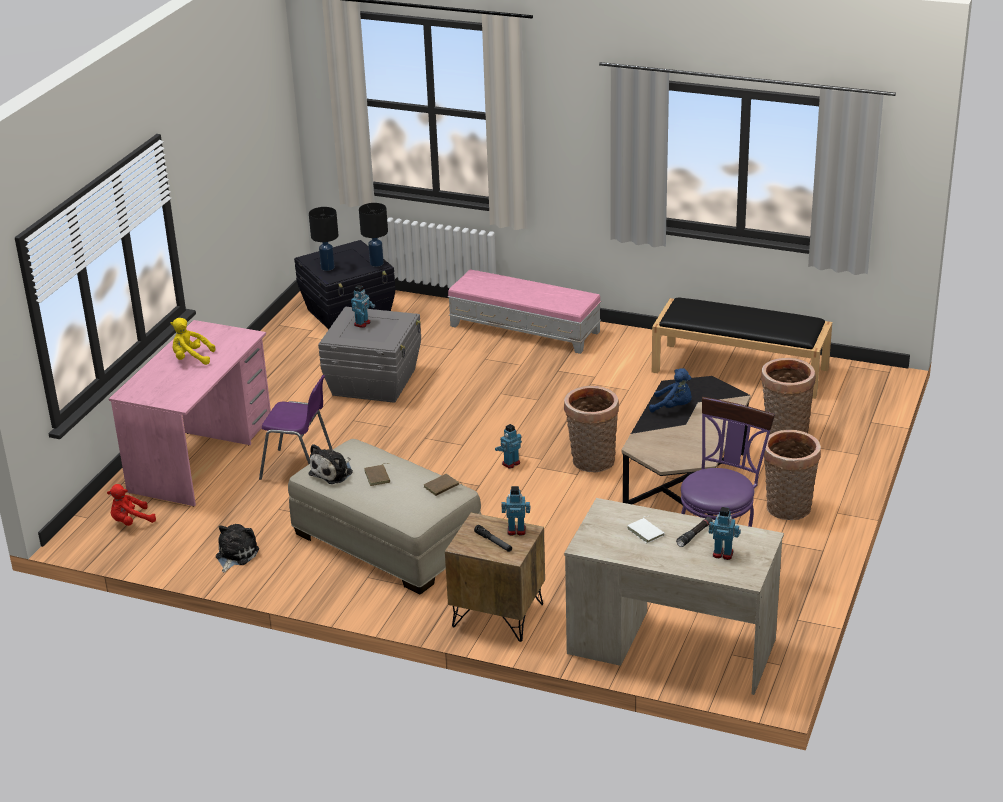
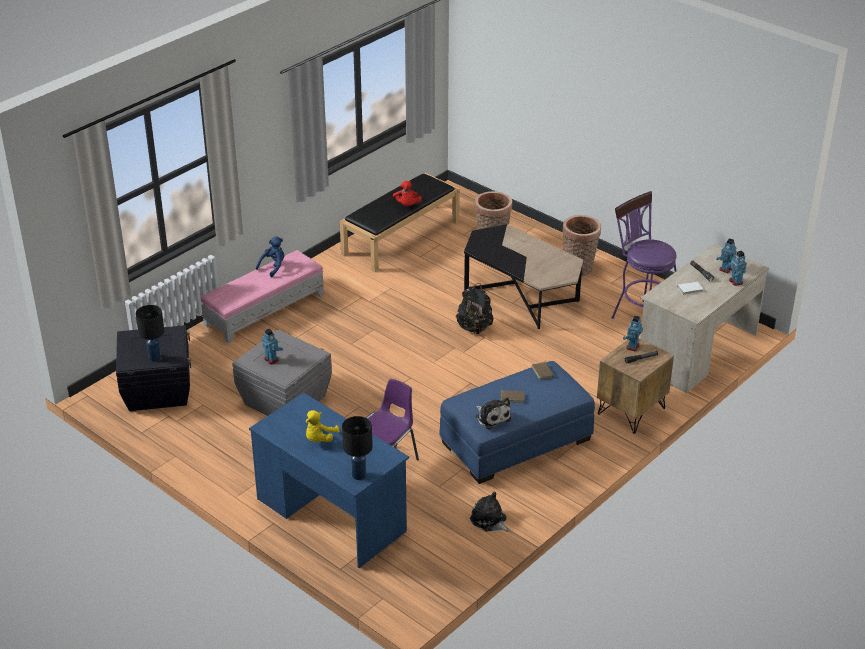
camera: 70 degrees left, 5 degrees up
red plush toy [107,484,156,526] -> red plush toy moved to [393,181,422,206]
pink desk [109,320,271,507] -> blue desk [249,393,409,568]
beige ottoman [288,439,482,594] -> blue ottoman [439,361,595,484]
black table lamp [359,203,388,267] -> black table lamp moved to [342,416,372,480]
toy robot [495,424,522,469] -> toy robot moved to [726,251,747,286]
basket [564,386,619,472] -> black backpack [456,283,494,334]
blue plush toy [649,368,692,412] -> blue plush toy moved to [256,236,285,277]

